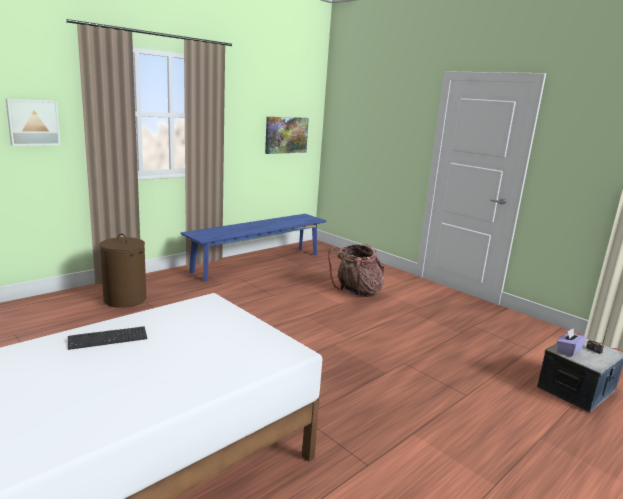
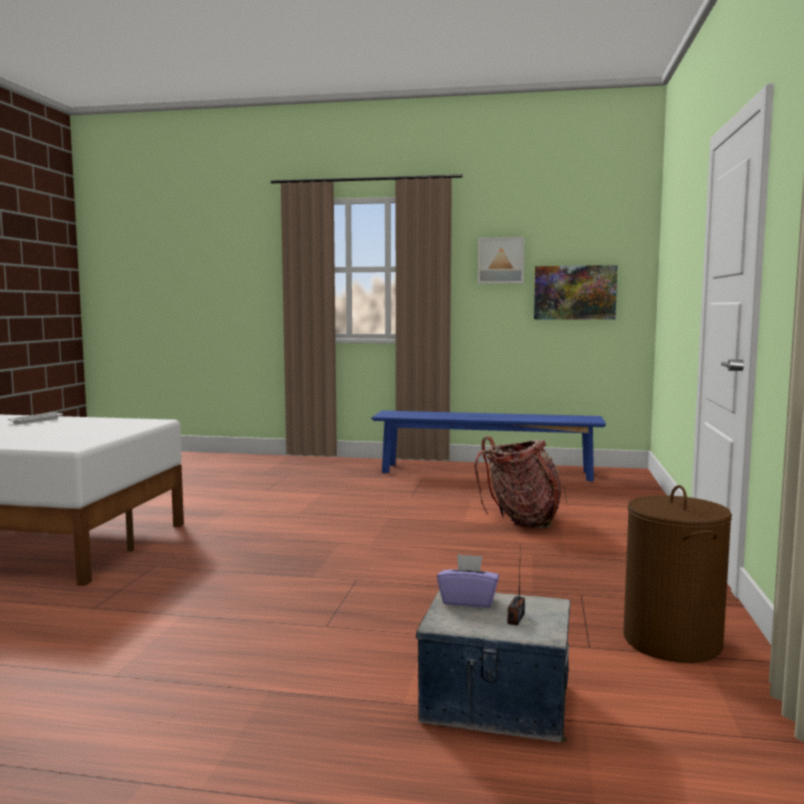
camera: 55 degrees right, 10 degrees down
picture [6,99,61,146] -> picture moved to [478,237,524,283]
keyboard [68,326,147,350] -> white tray [8,412,63,424]
brown laundry basket [99,233,146,308] -> brown laundry basket moved to [623,485,732,663]

